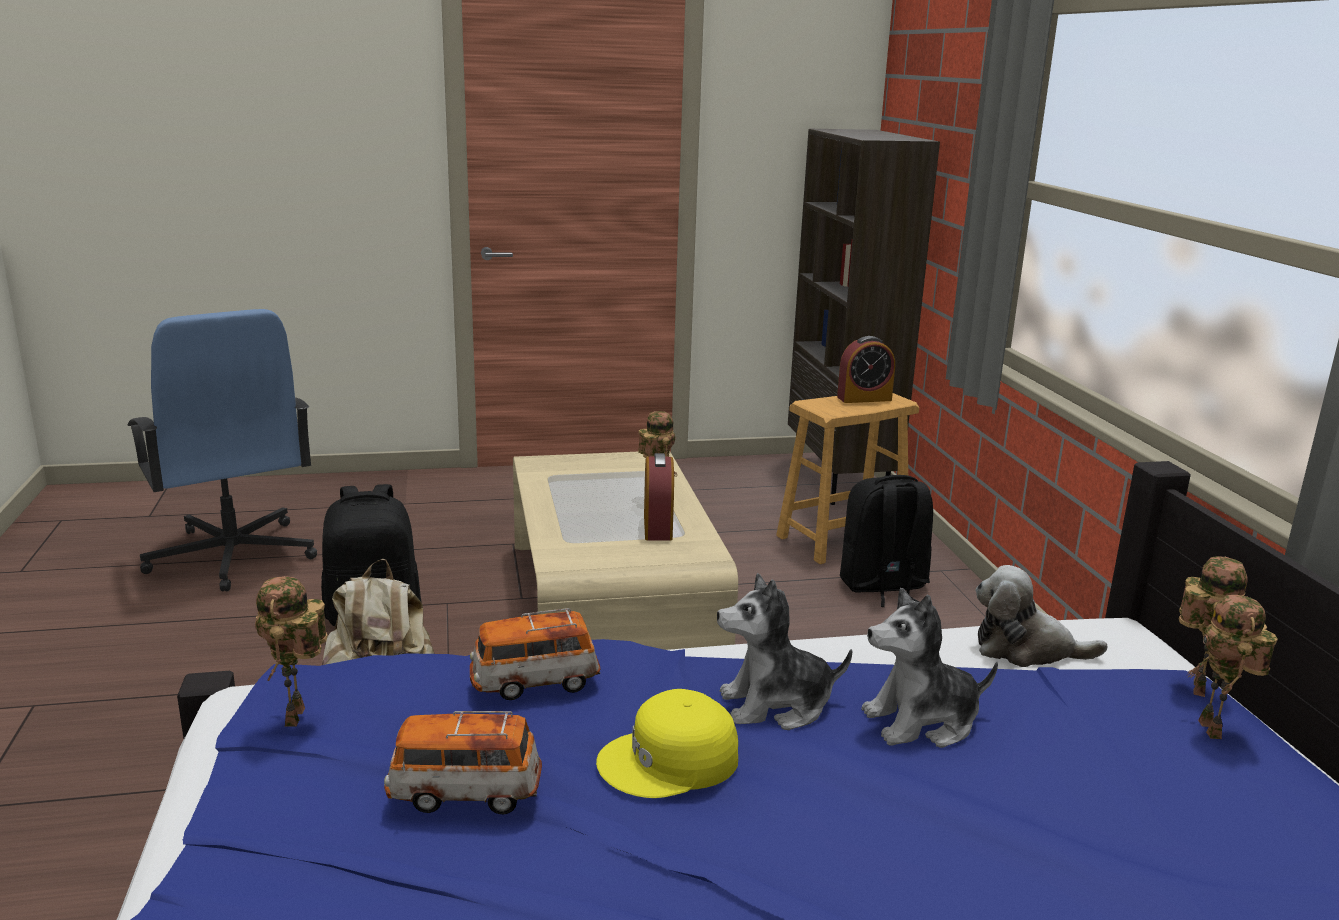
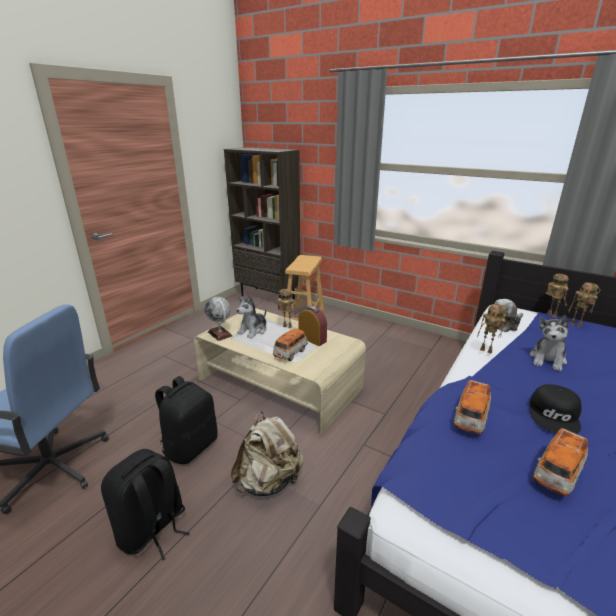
camera: 45 degrees left, 5 degrees up
toy robot [255,576,328,727] -> toy robot moved to [477,304,508,354]
yellow cap [596,689,738,798] -> black cap [530,384,582,434]
plush toy [717,573,852,730] -> plush toy moved to [236,295,267,339]
alarm clock [837,336,895,403] -> none
black backpack [840,475,933,607] -> black backpack moved to [101,449,190,560]
none -> globe [204,297,233,341]
none -> toy car [273,328,308,361]

